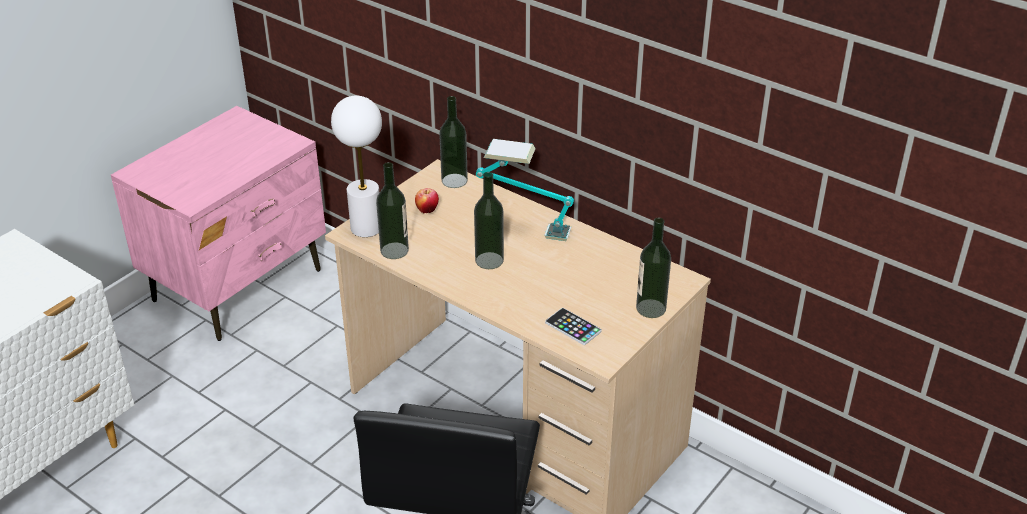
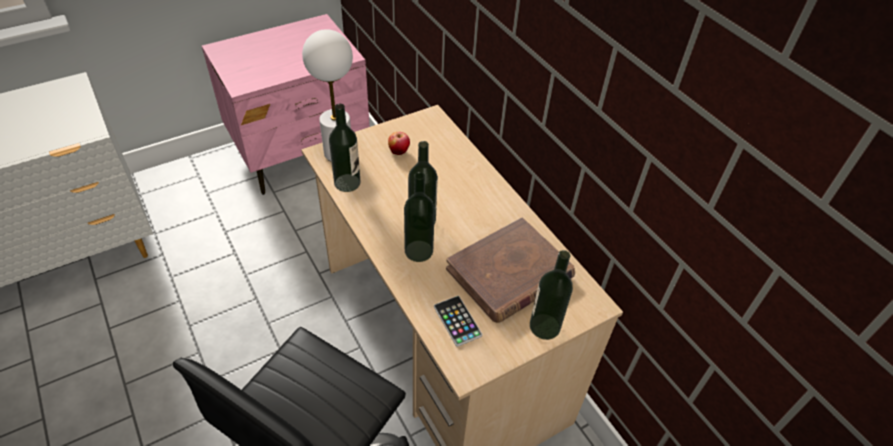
camera: 20 degrees right, 10 degrees up
bottle [439,96,468,188] -> bottle moved to [404,172,435,262]
table lamp [476,139,574,241] -> none
none -> brown book [446,218,575,323]

